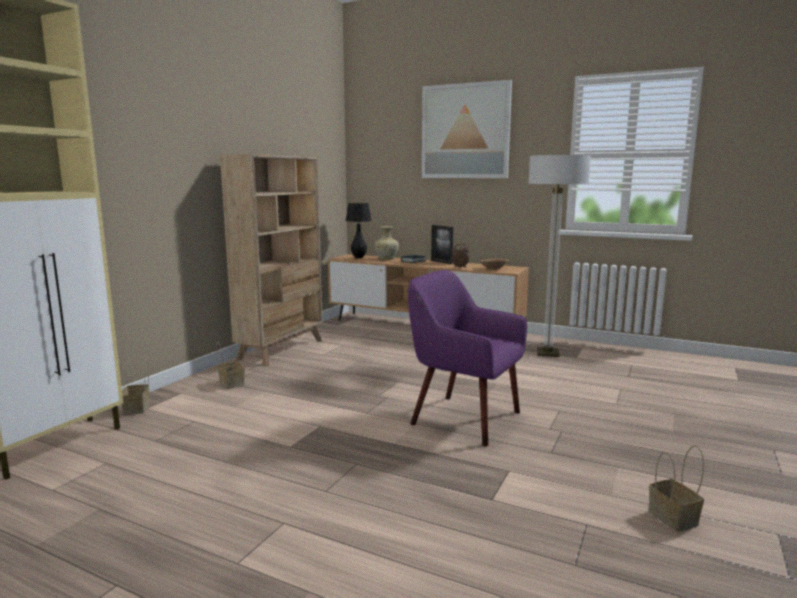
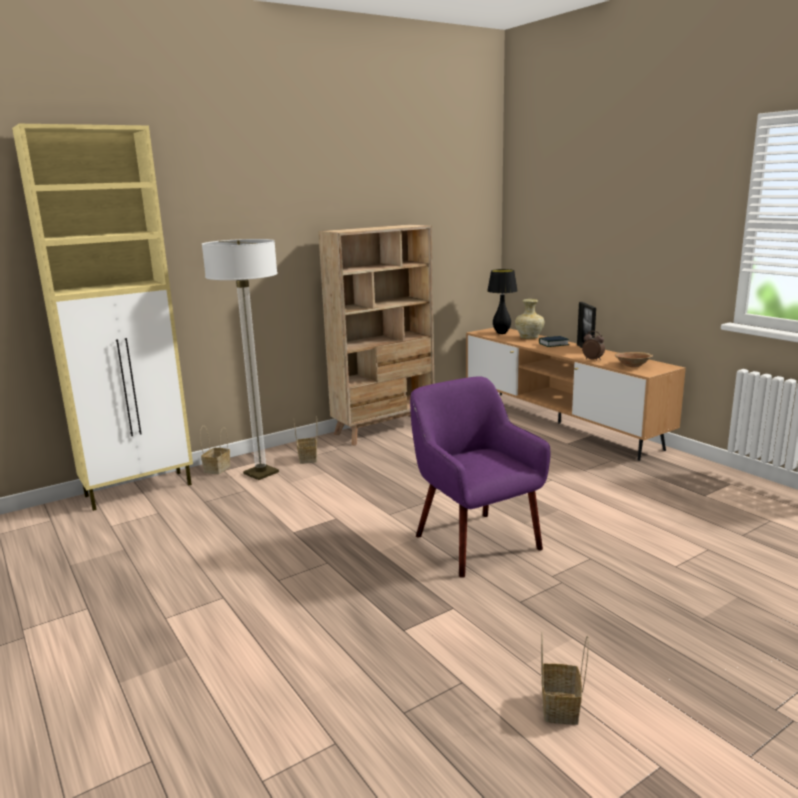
camera: 30 degrees right, 5 degrees up
picture [422,80,512,178] -> none
floor lamp [528,155,591,357] -> floor lamp moved to [202,239,279,480]

